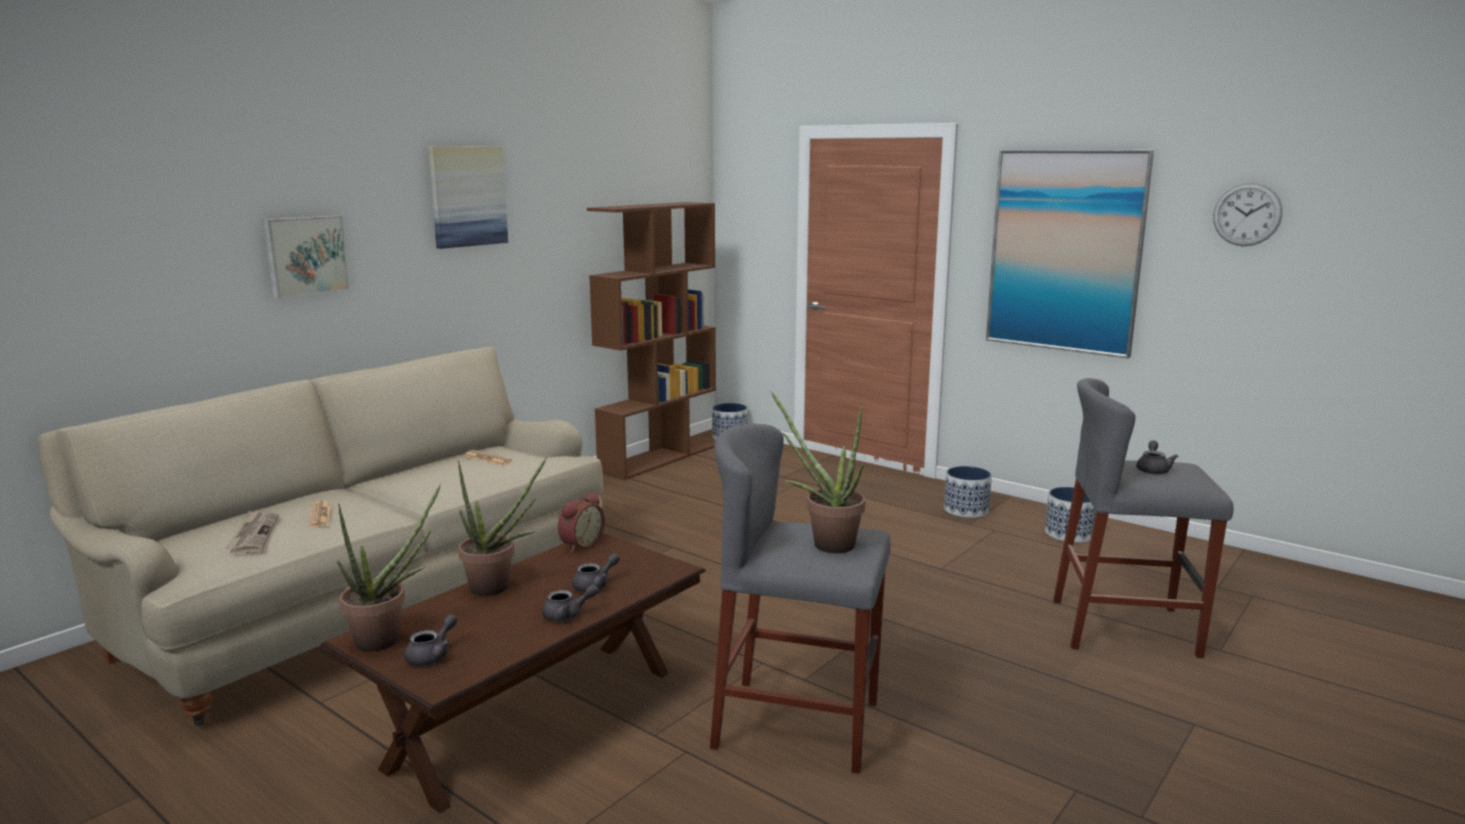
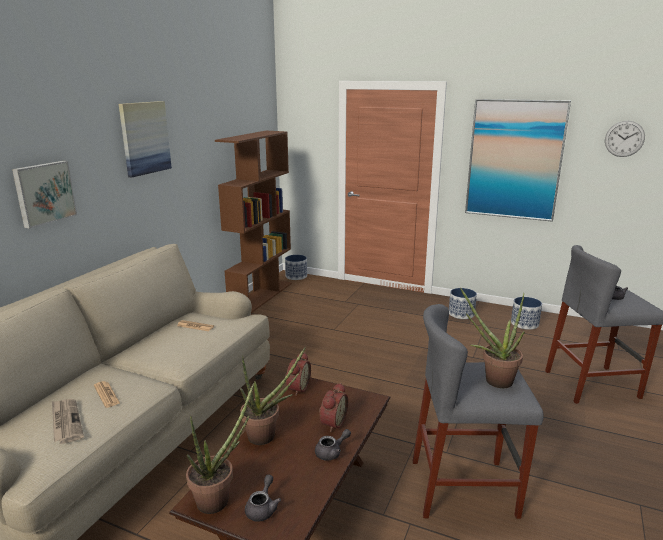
camera: 15 degrees left, 5 degrees up
grey teapot [572,553,620,592] -> alarm clock [319,383,348,432]

